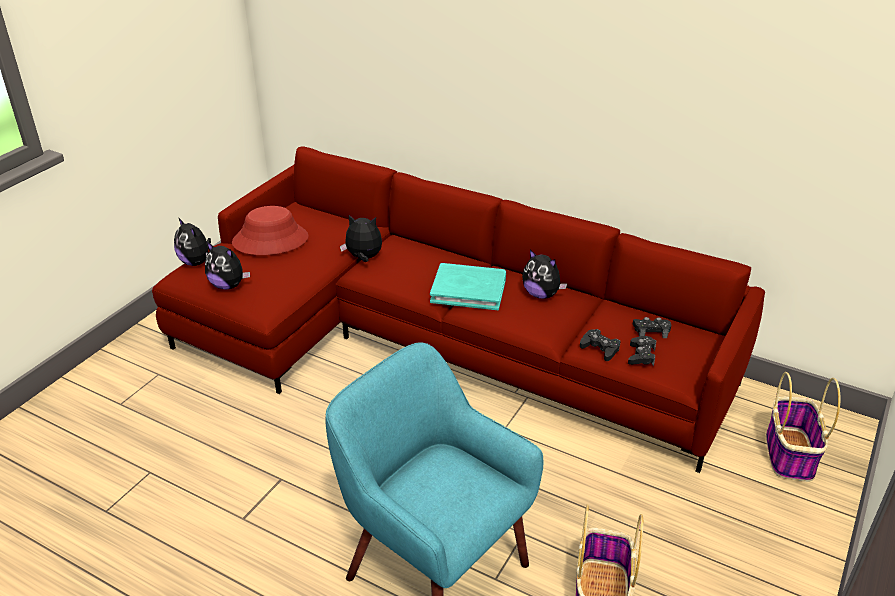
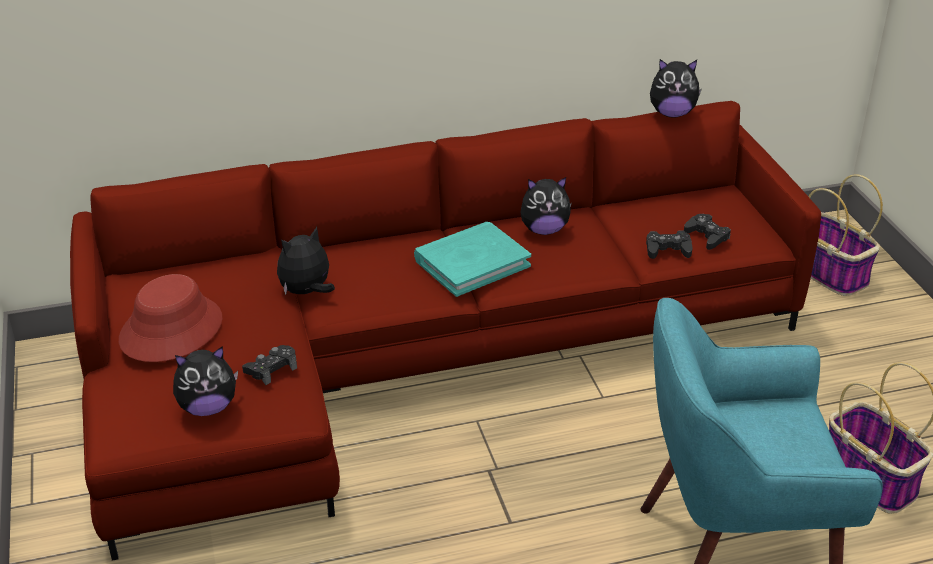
camera: 45 degrees left, 0 degrees up
plush toy [174,217,211,266] -> plush toy moved to [650,59,702,118]
black game controller [633,317,671,338] -> black game controller moved to [242,345,297,385]

